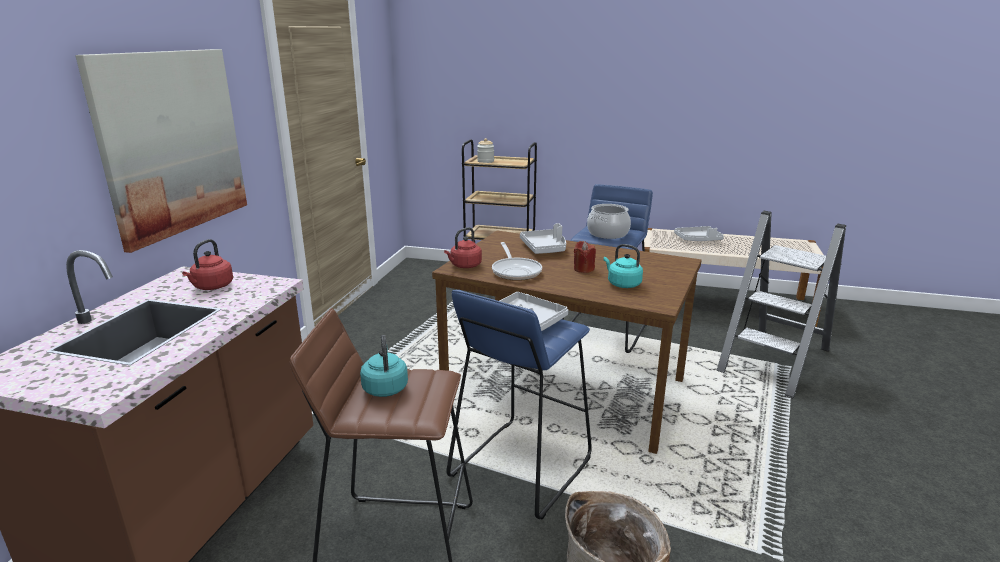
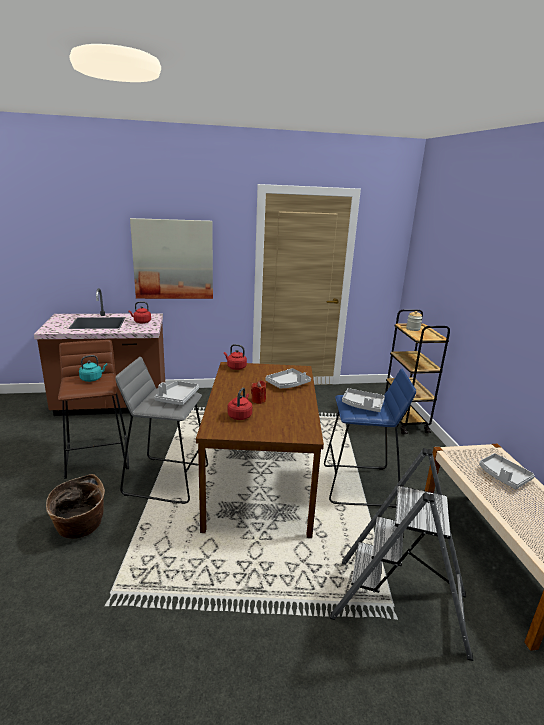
camera: 65 degrees right, 0 degrees up
blue stool [446,290,592,519] -> grey stool [115,357,208,504]
frying pan [492,242,542,281] -> none
cooking pot [587,204,631,239] -> grey tray [342,388,385,412]
turquoise kettle [603,244,643,288] -> red kettle [228,388,252,420]

